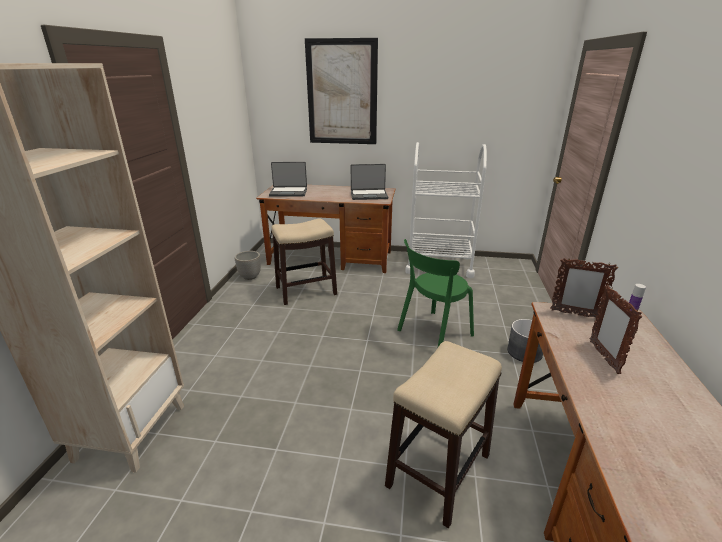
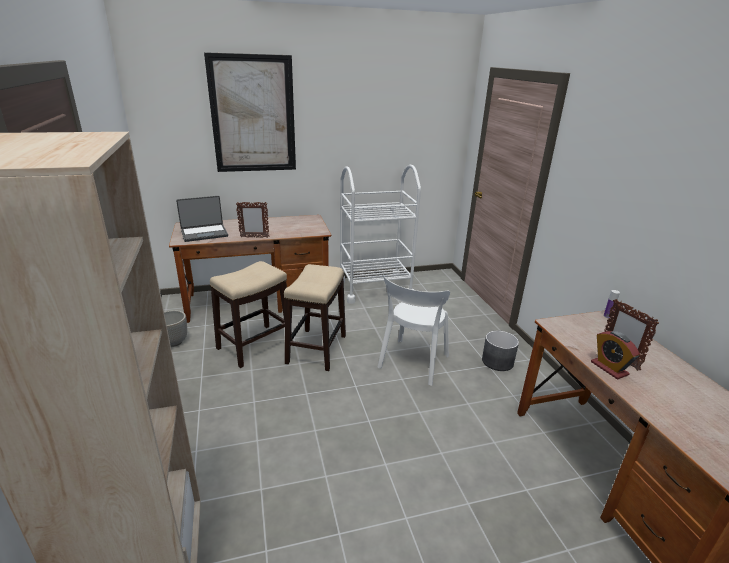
camera: 25 degrees left, 0 degrees up
laptop [351,164,388,200] -> none
stool [385,341,502,528] -> stool moved to [284,264,346,371]
green chair [397,239,474,347] -> white chair [377,275,450,386]
picture frame [550,258,618,317] -> picture frame moved to [236,202,269,238]
none -> alarm clock [591,331,640,379]

